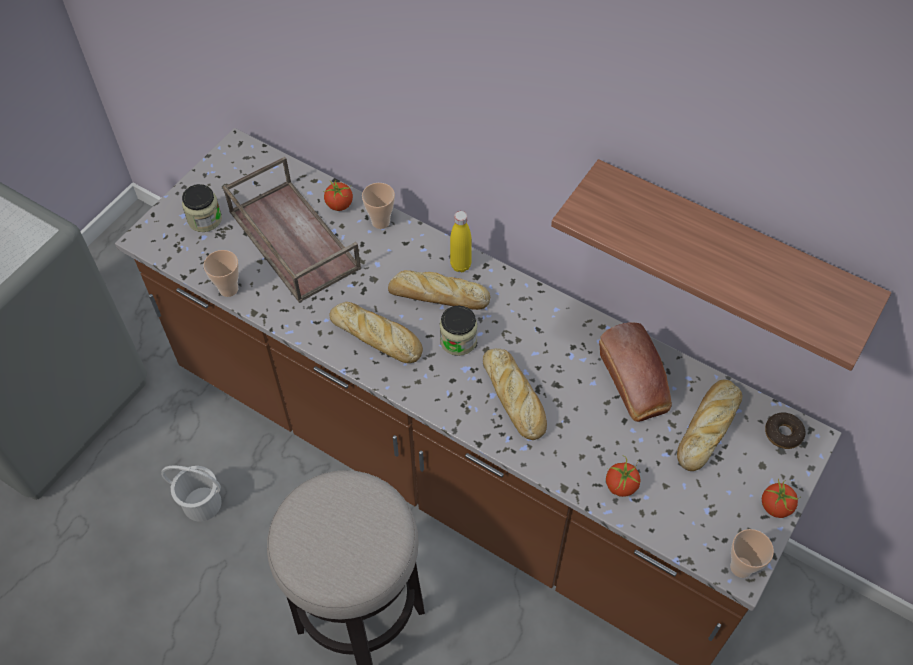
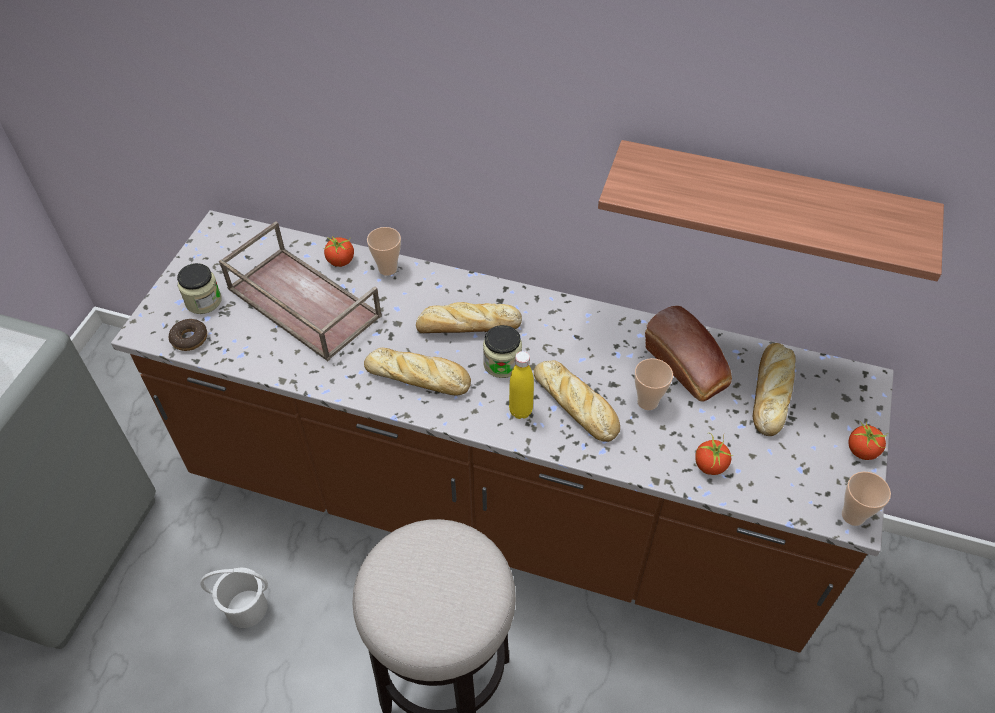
camera: 15 degrees left, 5 degrees down
cup [204,250,239,297] -> cup moved to [634,358,673,410]
yellow bottle [450,211,472,272] -> yellow bottle moved to [509,351,534,419]
donut [765,412,806,449] -> donut moved to [169,319,207,351]

